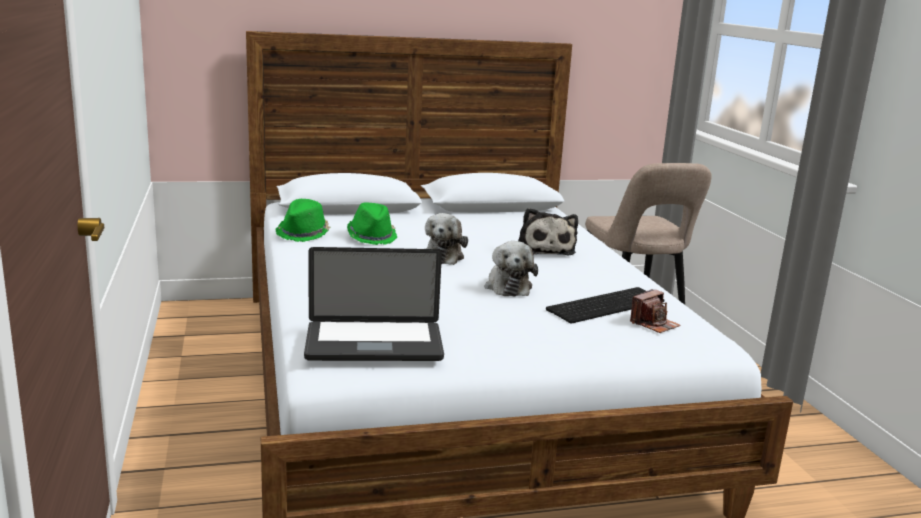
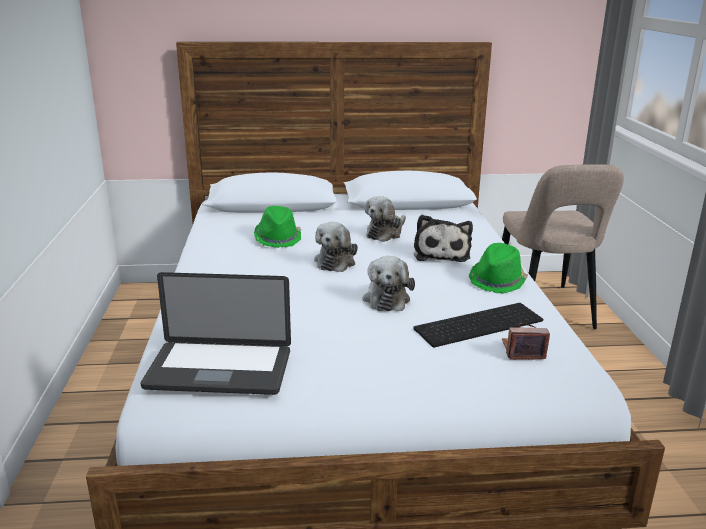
camera: 10 degrees right, 5 degrees up
green hat [275,199,331,242] -> green hat moved to [469,243,528,294]
camera [630,289,680,333] -> camera turned 150 degrees counterclockwise [502,323,550,360]
none -> plush toy [365,196,406,242]

